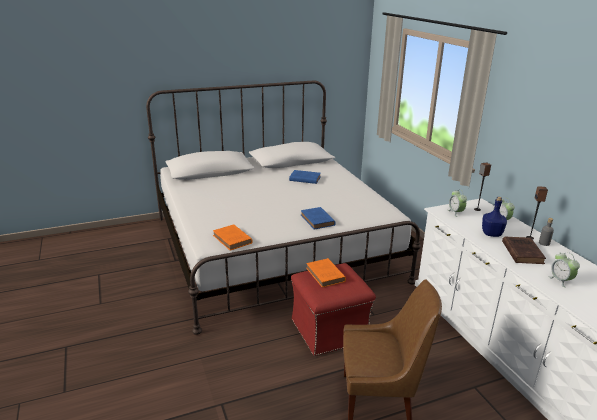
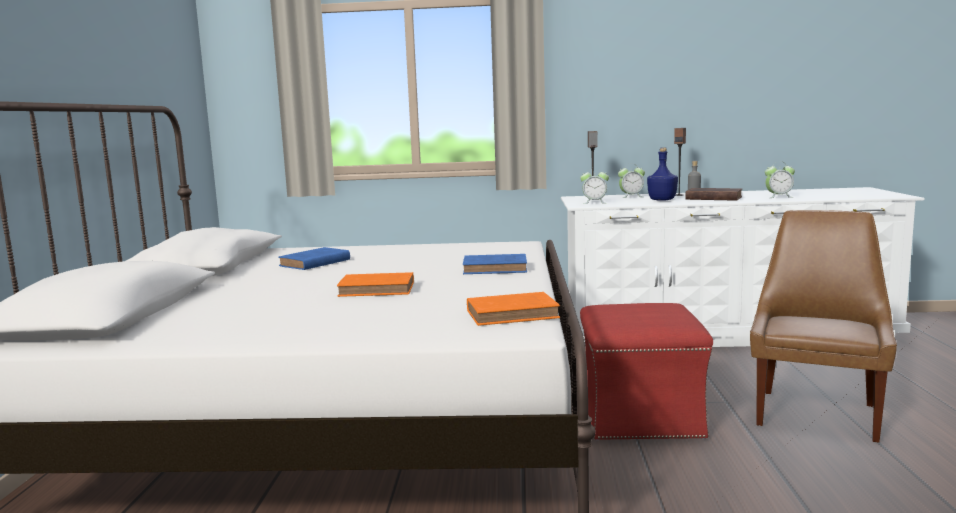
camera: 65 degrees left, 15 degrees down
orange book [306,258,346,287] -> orange book moved to [337,272,414,297]

